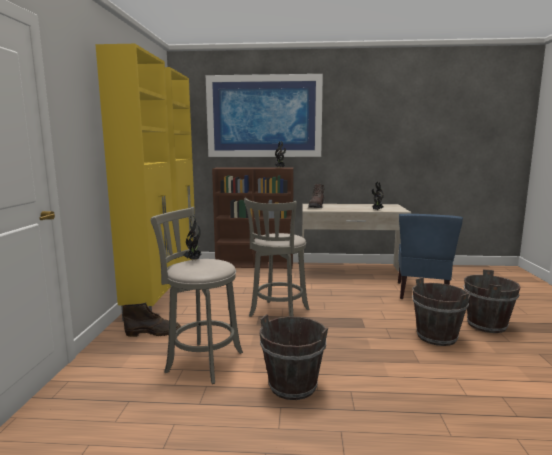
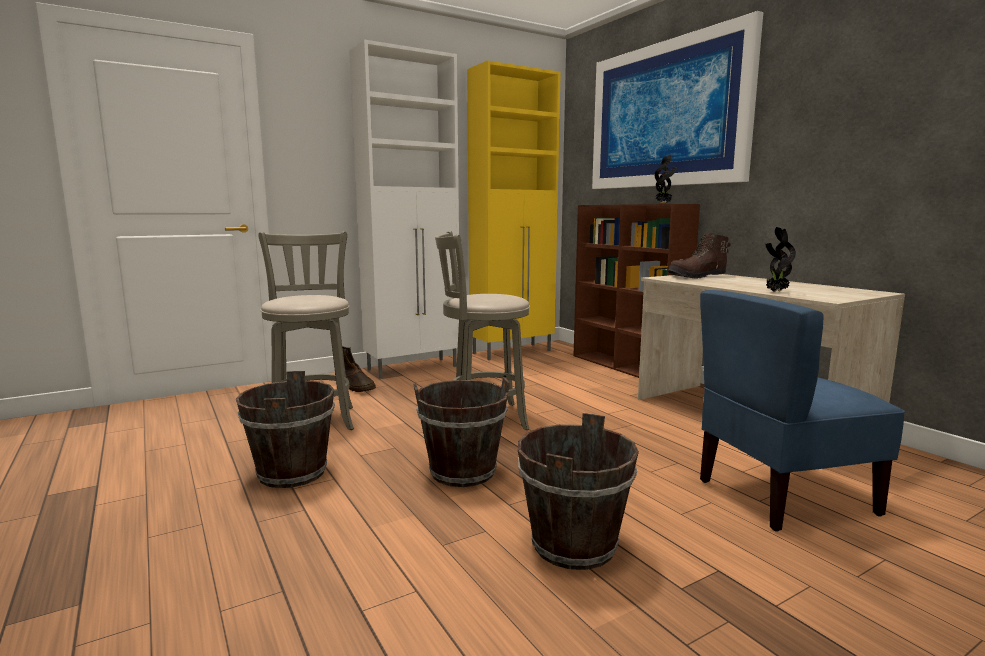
camera: 55 degrees right, 0 degrees up
yellow cabinet [95,44,176,321] -> white cabinet [349,40,459,378]
potted plant [184,214,202,260] -> none
brown bucket [464,269,521,333] -> brown bucket moved to [413,377,510,487]

